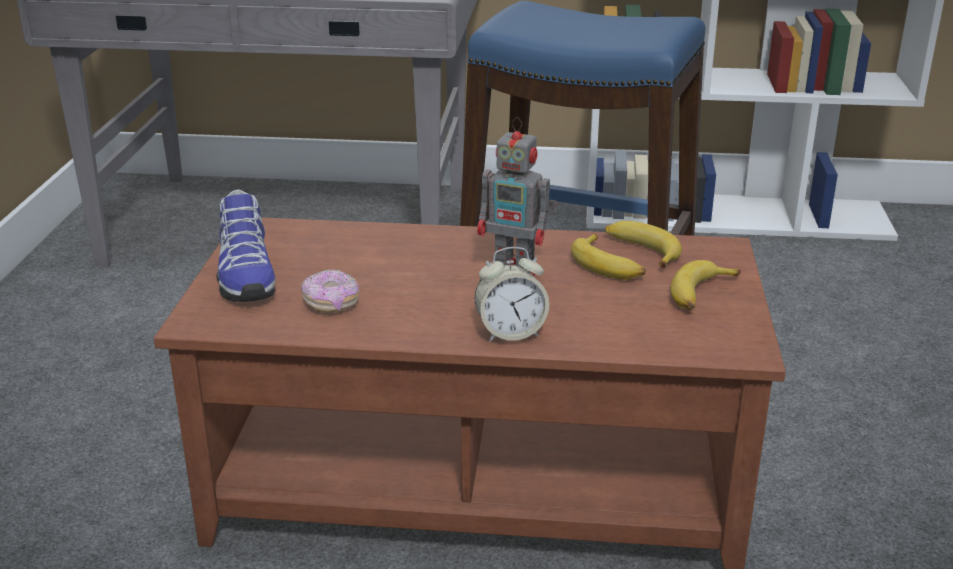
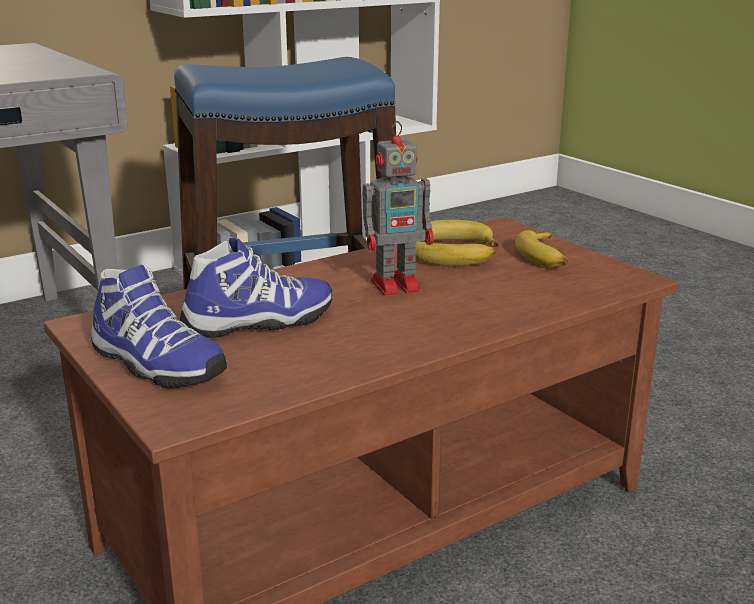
camera: 40 degrees left, 5 degrees down
donut [301,269,360,313] -> none
alarm clock [474,247,549,342] -> none
none -> shoe [180,238,332,338]

